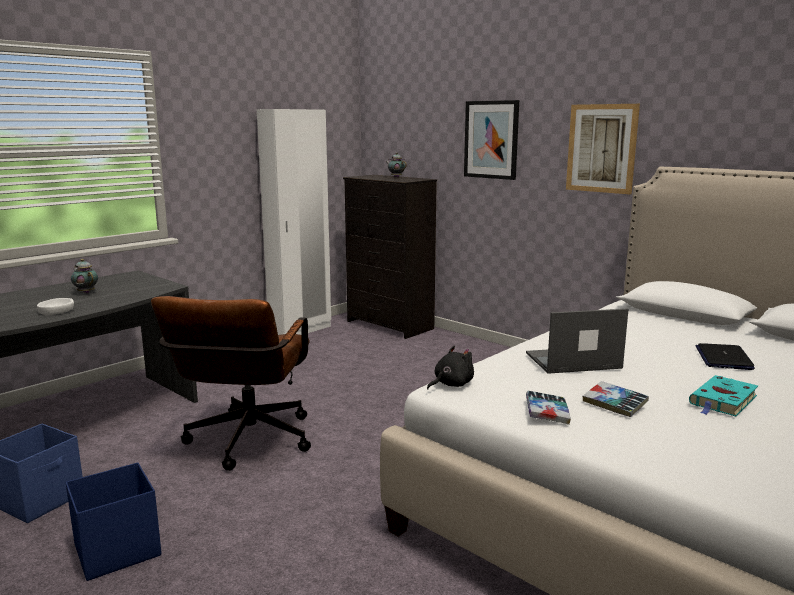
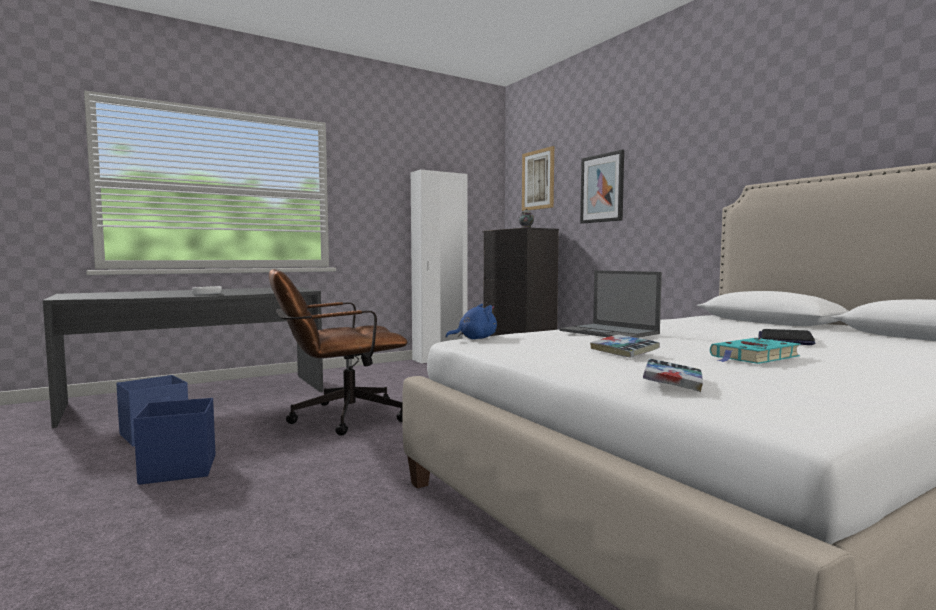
camera: 15 degrees right, 10 degrees down
teapot [71,259,98,293] -> none
brown office chair [151,296,311,471] -> brown office chair turned 45 degrees clockwise [269,269,407,436]
black plush toy [427,346,474,390] -> blue plush toy [445,304,497,339]
laptop [526,309,629,374] -> laptop turned 135 degrees counterclockwise [559,270,662,338]
book [526,390,571,425] -> book moved to [643,359,703,392]
picture [566,104,640,194] -> picture moved to [522,146,554,211]

